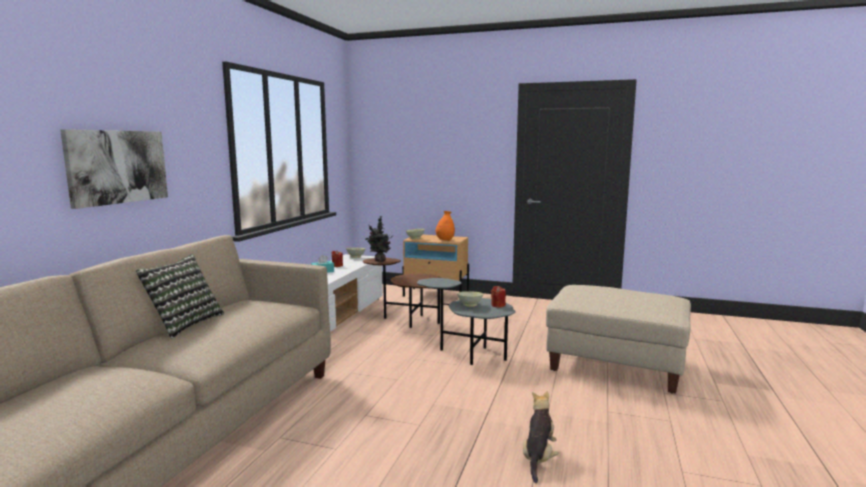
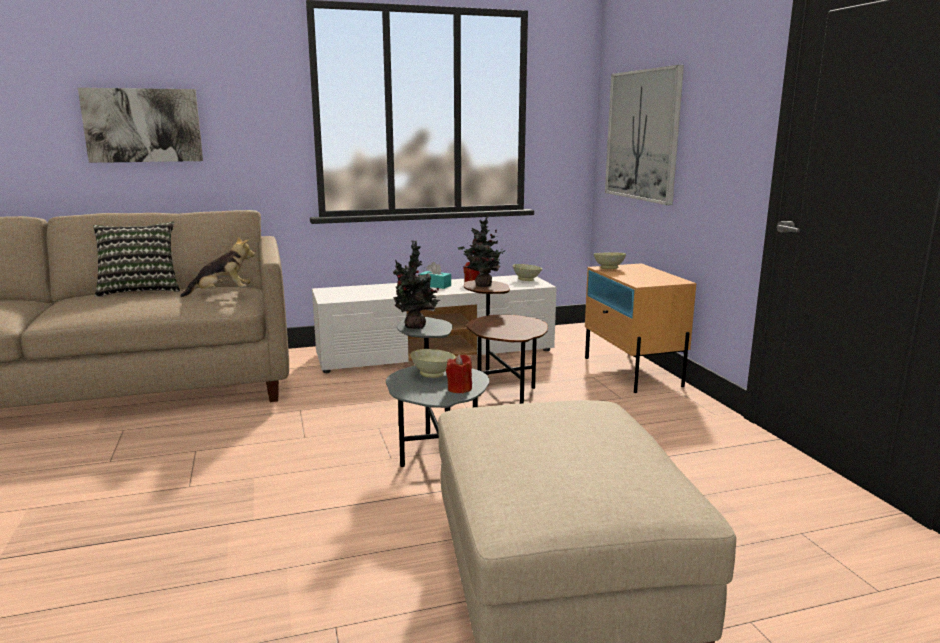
camera: 55 degrees right, 5 degrees up
orange vase [435,211,455,241] -> none
plush toy [523,391,558,483] -> plush toy moved to [180,237,255,297]
none -> potted plant [393,241,440,329]
none -> picture [605,65,684,205]

